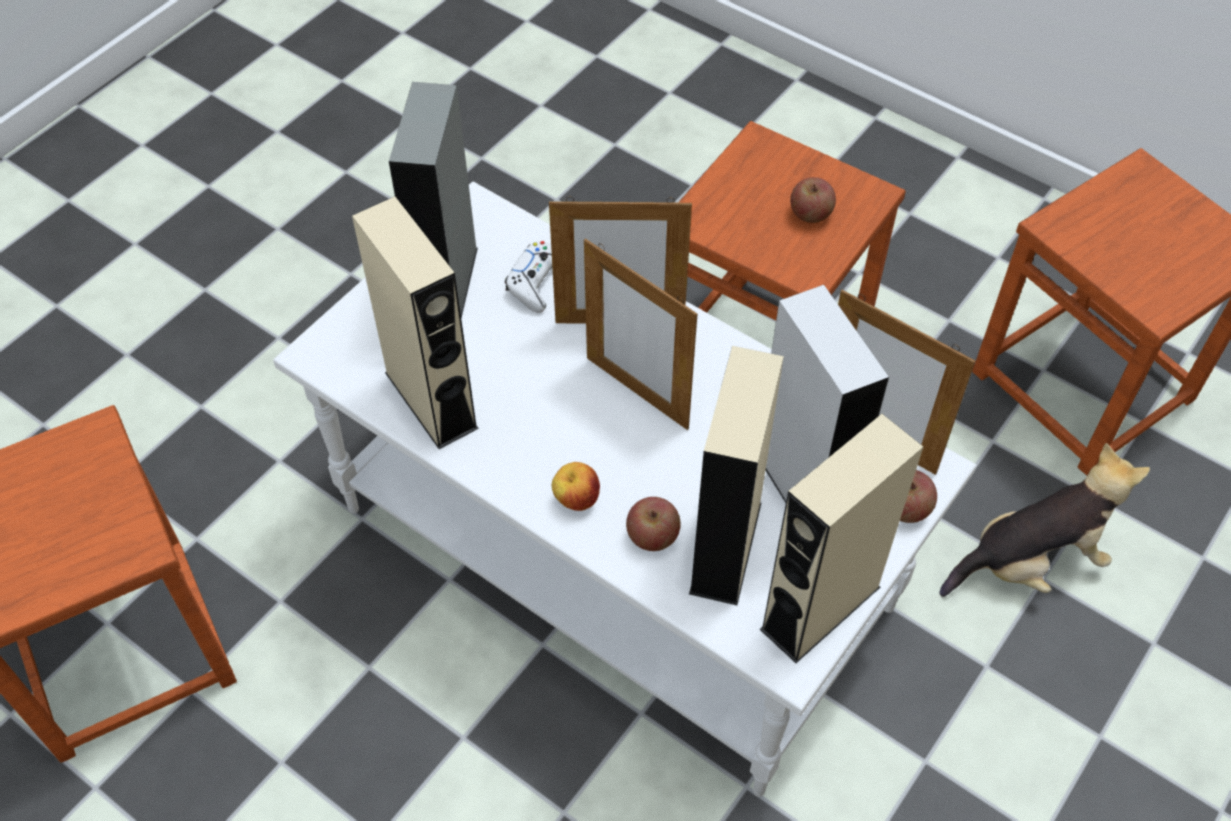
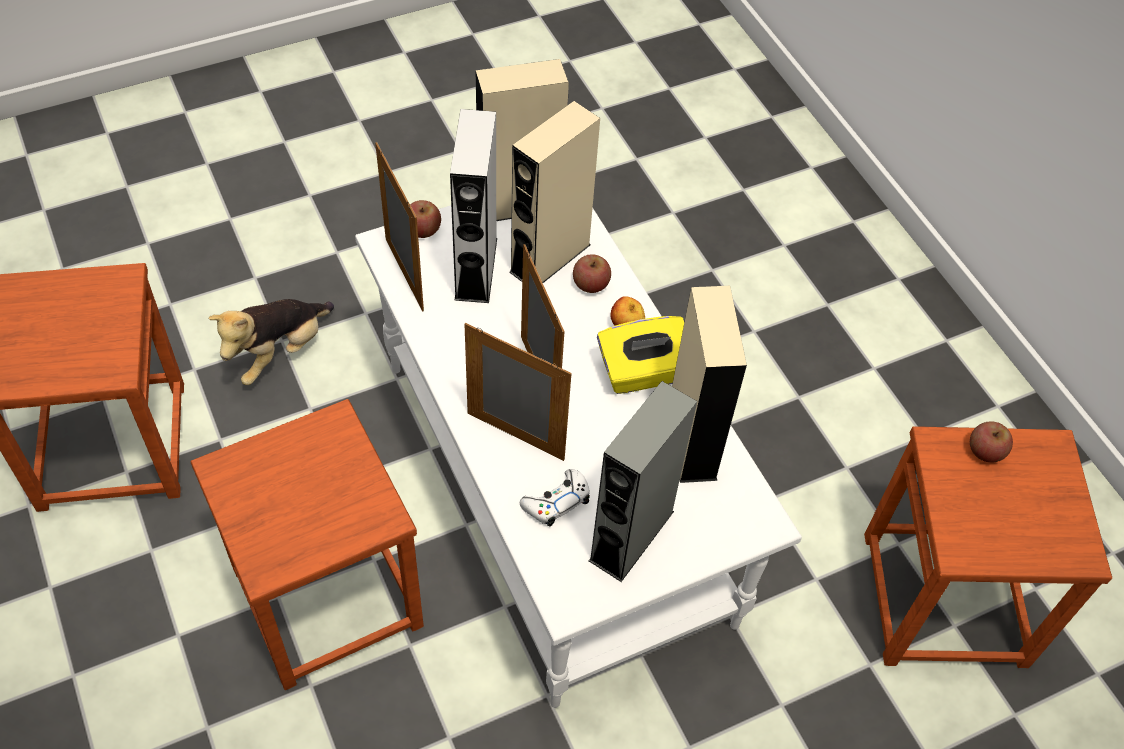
camera: 155 degrees left, 0 degrees up
apple [790,177,836,223] -> apple moved to [970,421,1013,463]
plush toy [939,443,1150,597] -> plush toy turned 60 degrees counterclockwise [208,299,334,385]
none -> yellow tissue box [597,316,684,394]

